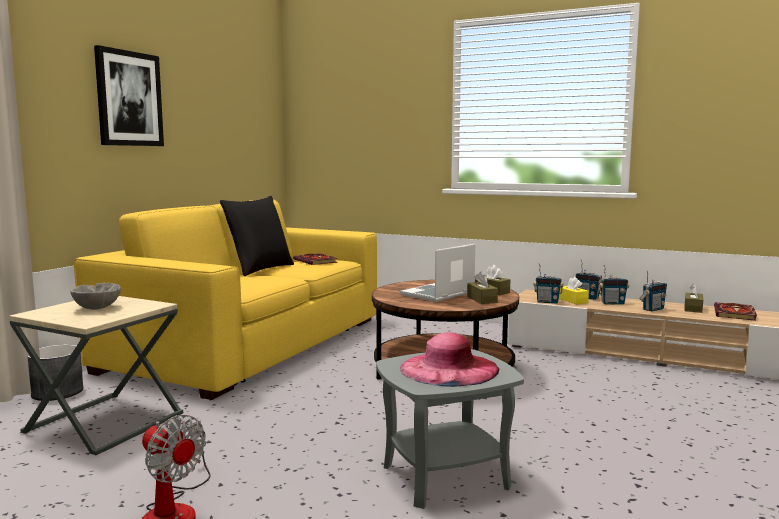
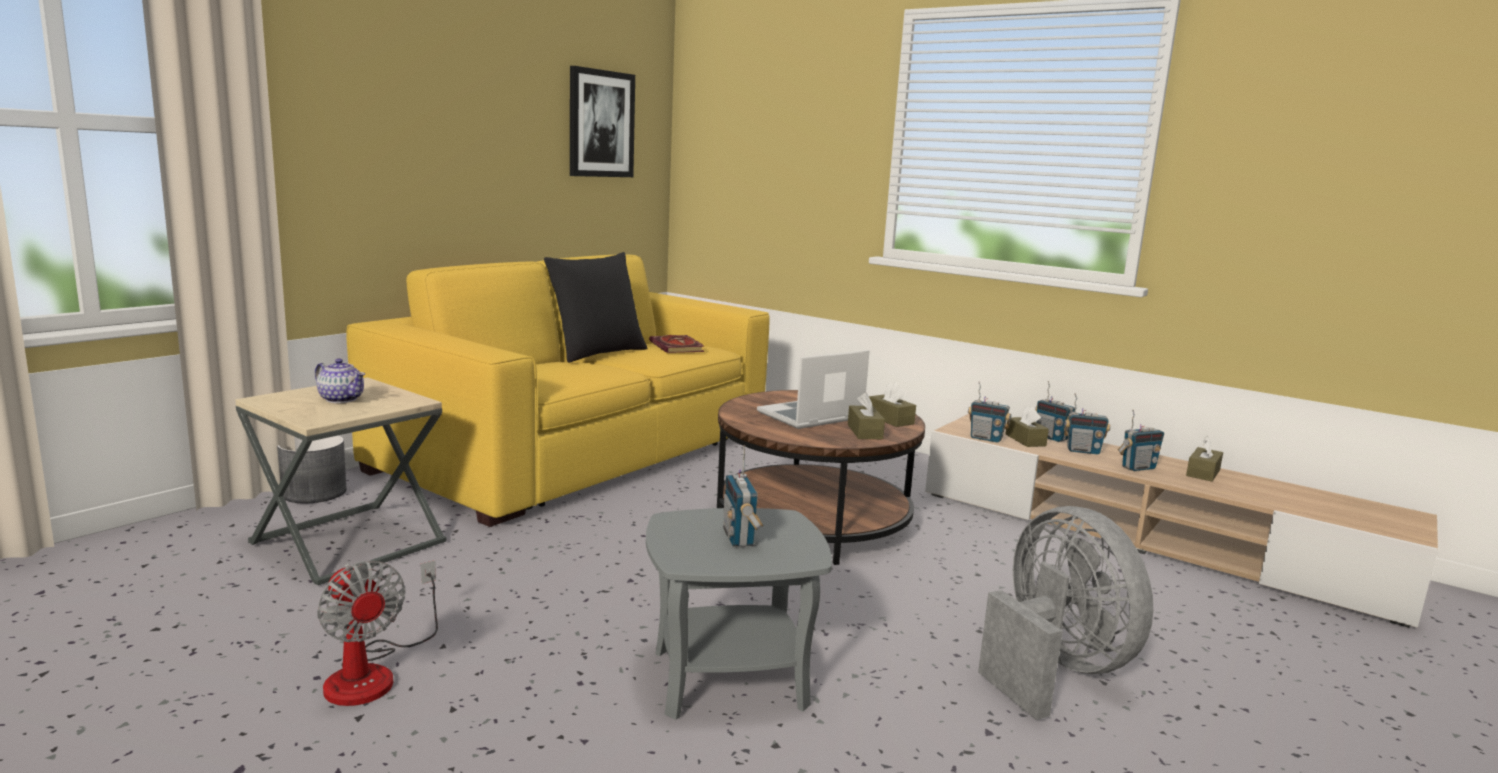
camera: 10 degrees right, 5 degrees up
grey bowl [70,283,121,310] -> teapot [315,359,365,403]
picture [94,45,164,146] -> picture moved to [570,66,635,177]
pink hat [400,332,500,387] -> radio [723,445,763,547]
yellow tissue box [559,277,589,304] -> brown tissue box [1005,406,1049,447]
book [714,302,757,321] -> none
none -> grey fan [978,506,1153,720]

